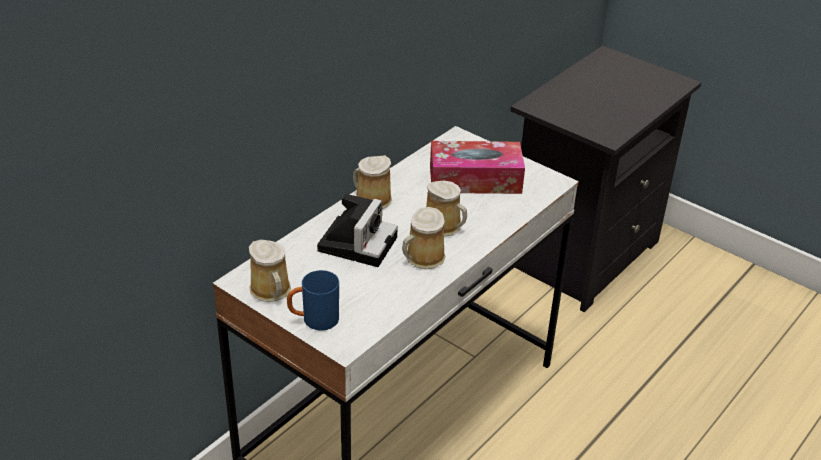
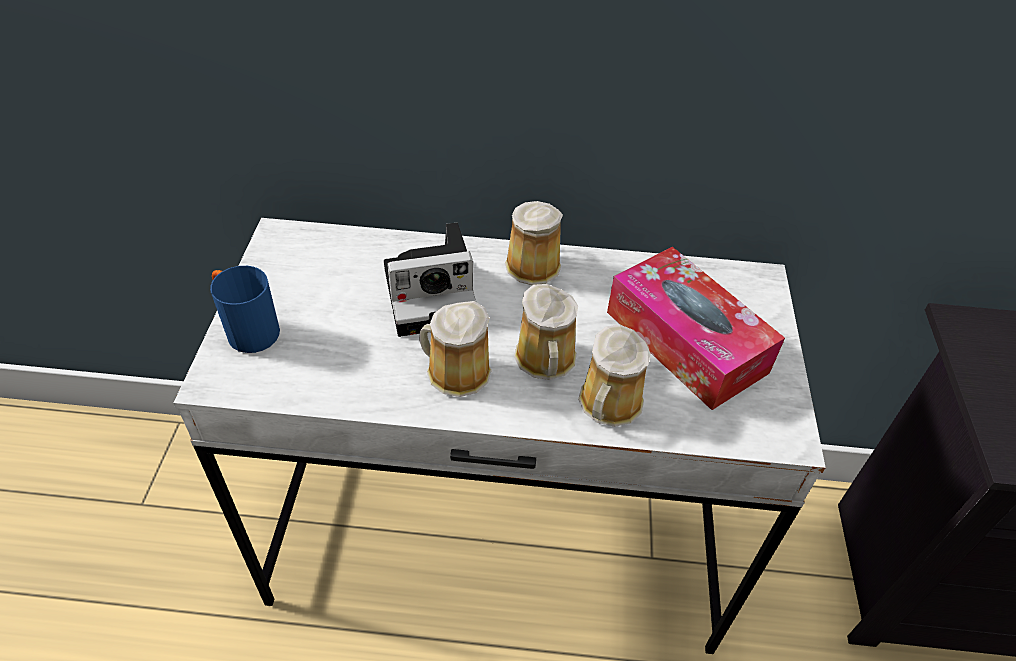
camera: 55 degrees right, 10 degrees up
mug [249,240,291,302] -> mug moved to [578,324,651,427]

